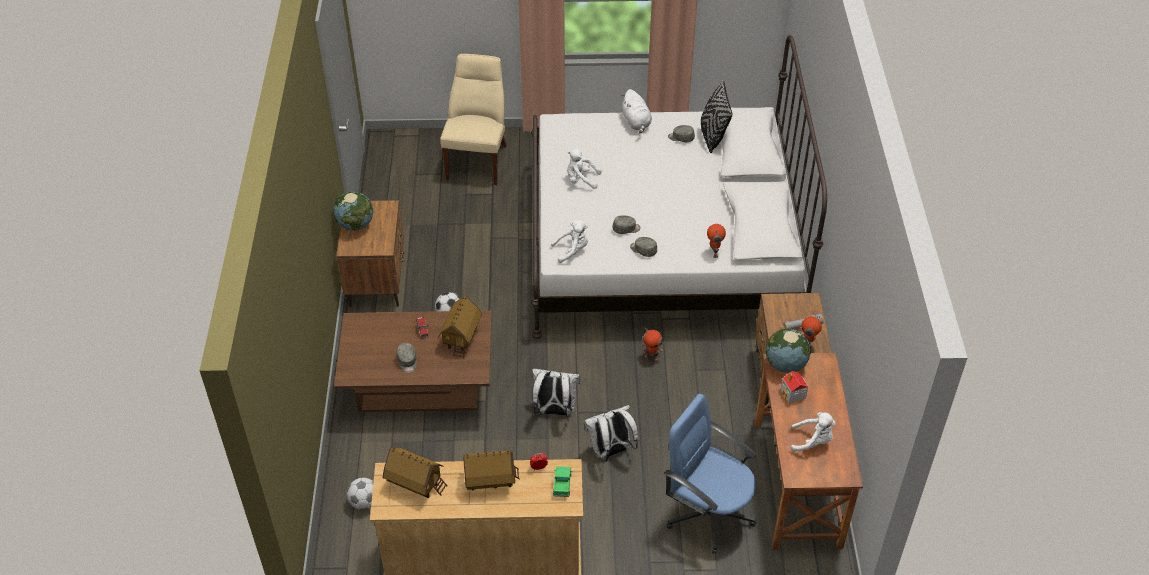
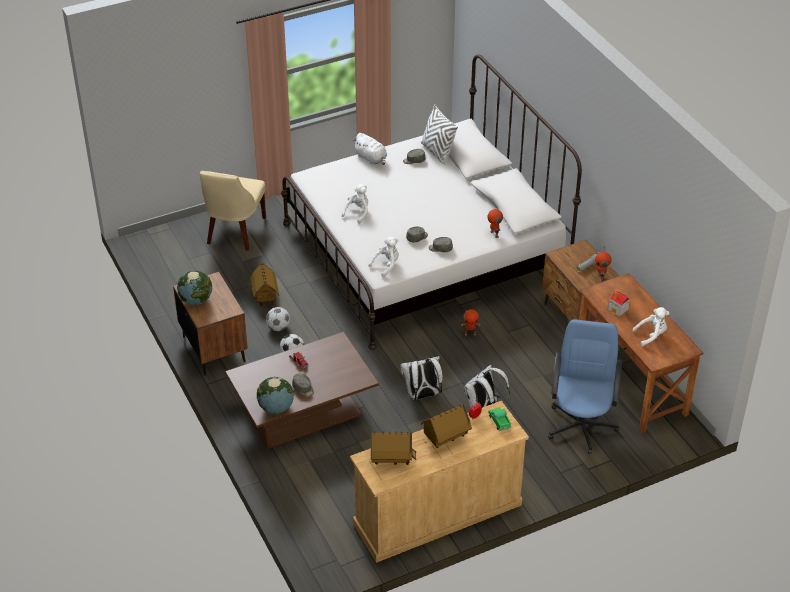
camera: 25 degrees left, 5 degrees down
football [347,478,374,510] -> football moved to [266,307,290,331]
toy house [438,295,482,359] -> toy house moved to [250,263,279,310]
beige chair [440,54,507,185] -> beige chair turned 150 degrees counterclockwise [200,171,266,250]
white plush toy [567,149,601,189] -> white plush toy turned 135 degrees clockwise [342,184,368,224]
blue office chair [665,394,756,554] -> blue office chair turned 90 degrees clockwise [548,319,622,454]
black pillow [701,80,733,153] -> white pillow [421,105,458,165]
globe [766,329,811,373] -> globe moved to [257,377,294,414]

